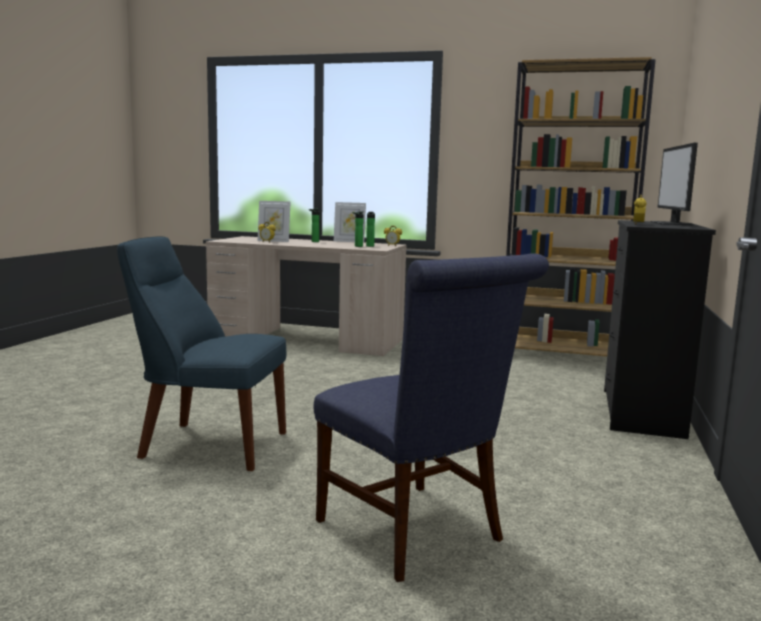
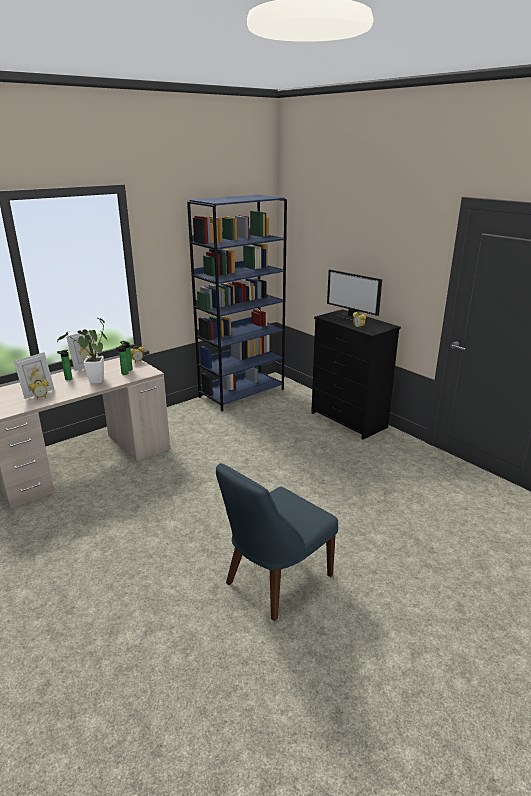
camera: 55 degrees left, 15 degrees up
blue chair [314,253,549,582] -> none
brown bookcase [506,57,656,357] -> blue bookcase [187,195,287,411]
none -> potted plant [57,318,109,383]

